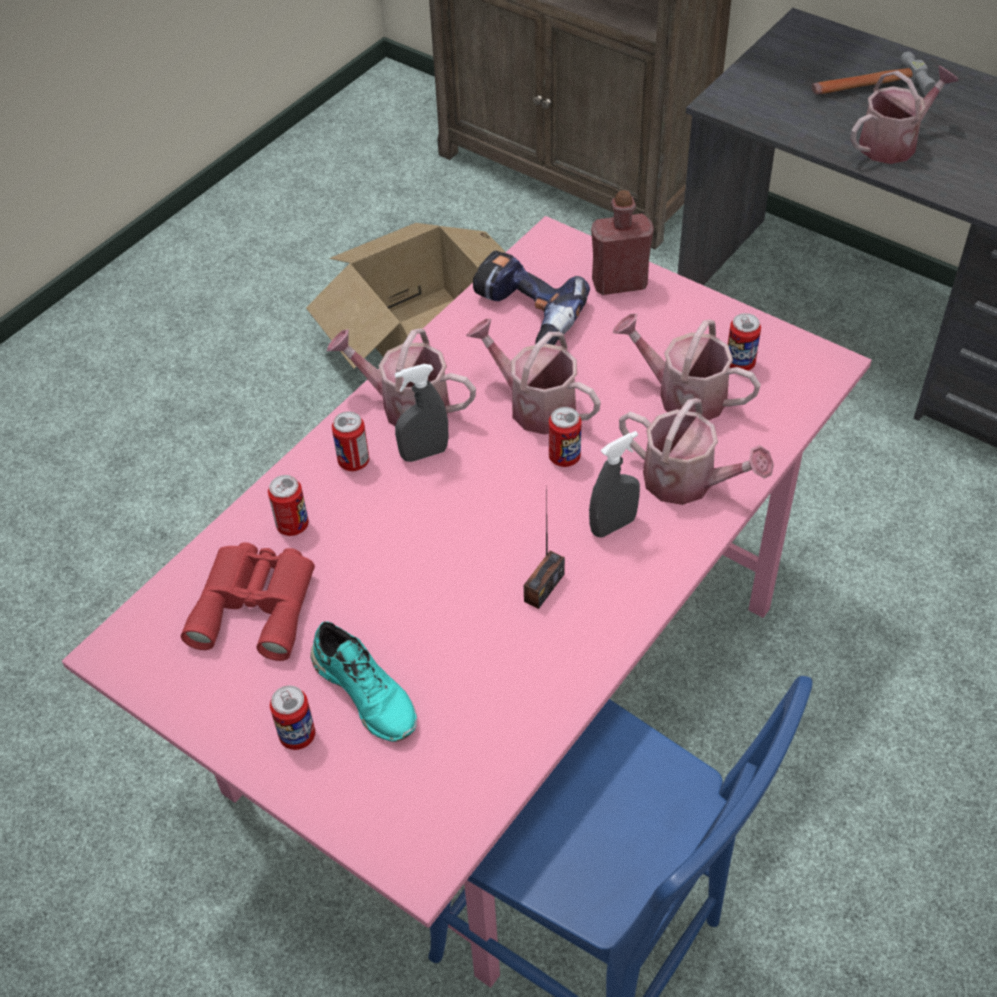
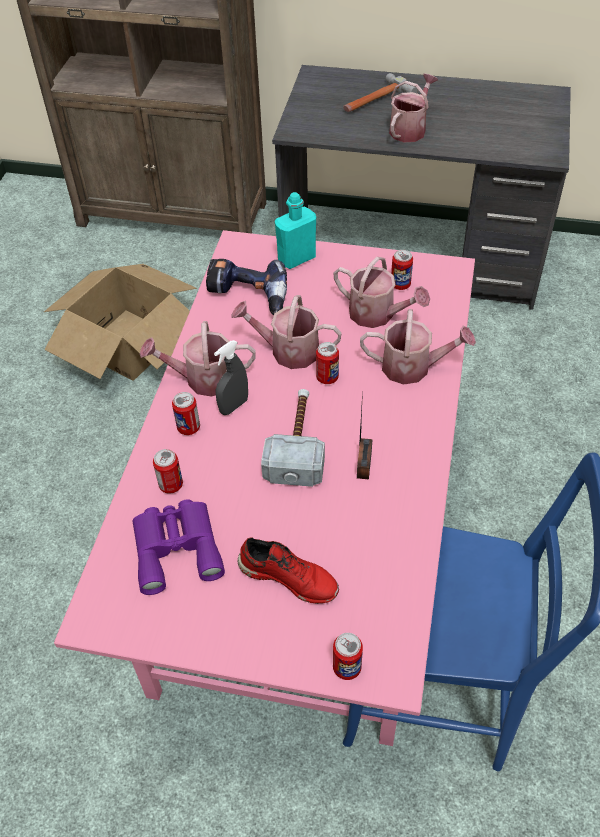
camera: 25 degrees left, 0 degrees up
red binoculars [181,542,315,661] -> purple binoculars [132,499,225,595]
can [270,685,315,750] -> can moved to [333,633,363,680]
turquoise shoe [310,621,417,741] -> red shoe [238,537,339,604]
grey spray bottle [589,431,640,538] -> none
red bottle [591,190,654,295] -> turquoise bottle [275,192,316,269]
watering can [613,313,761,420] -> watering can turned 150 degrees counterclockwise [333,257,430,328]
none -> hammer [261,389,325,487]

